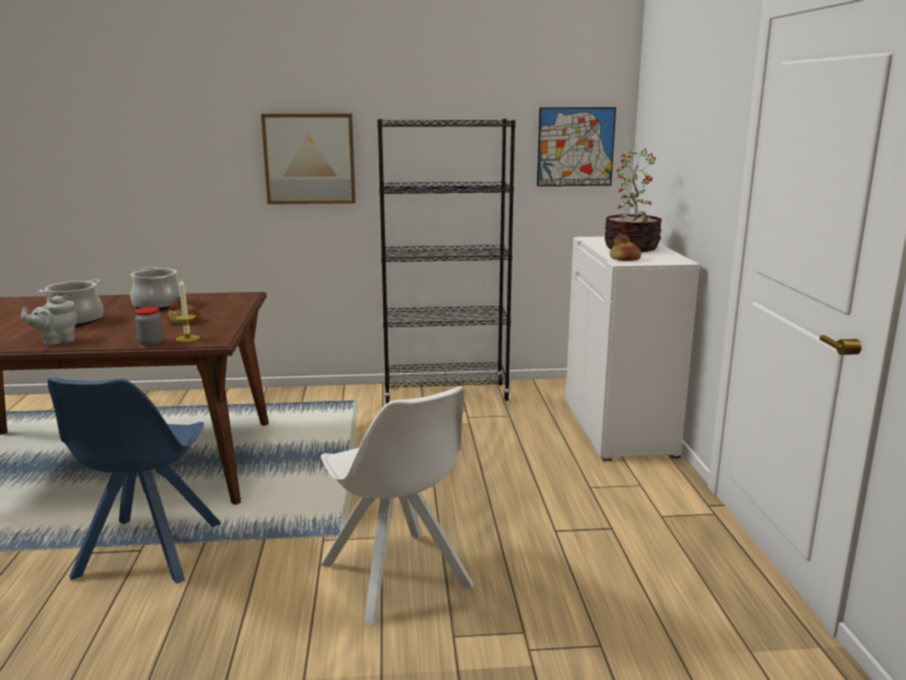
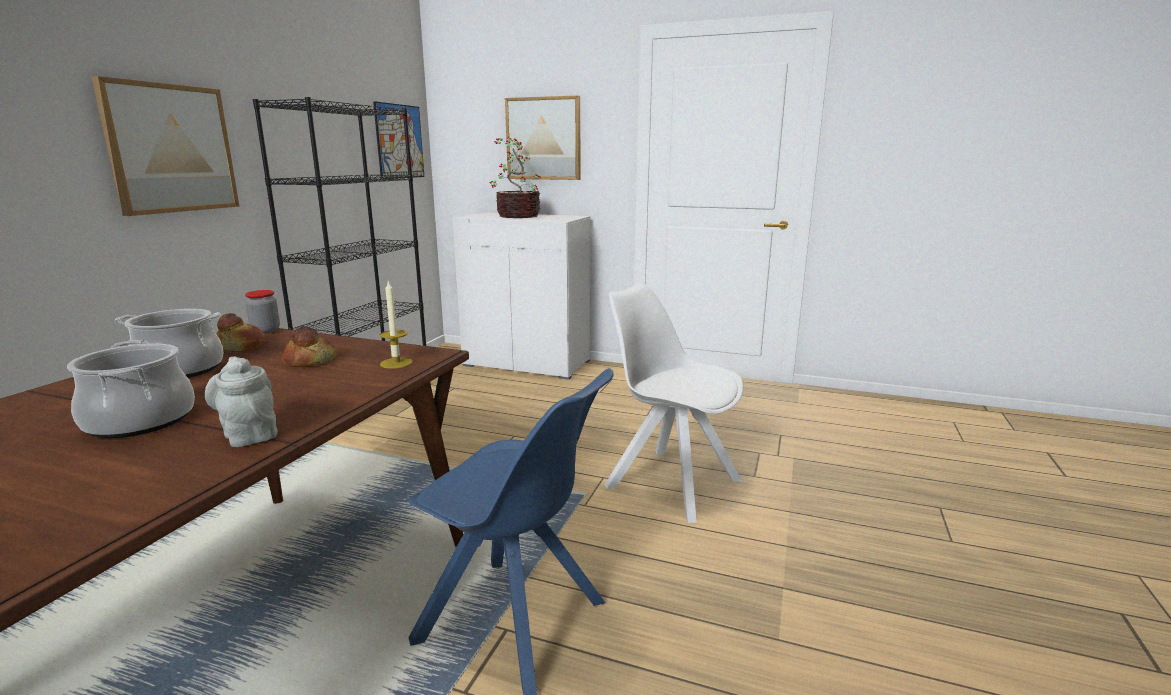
camera: 65 degrees left, 0 degrees up
grey teapot [21,295,78,345] -> grey teapot turned 150 degrees clockwise [205,356,278,447]
jar [135,307,163,346] -> jar moved to [245,290,280,334]
white chair [321,386,474,626] -> white chair turned 135 degrees counterclockwise [605,284,743,523]
bread [610,234,641,261] -> bread moved to [216,313,266,351]
none -> picture [505,95,580,180]

